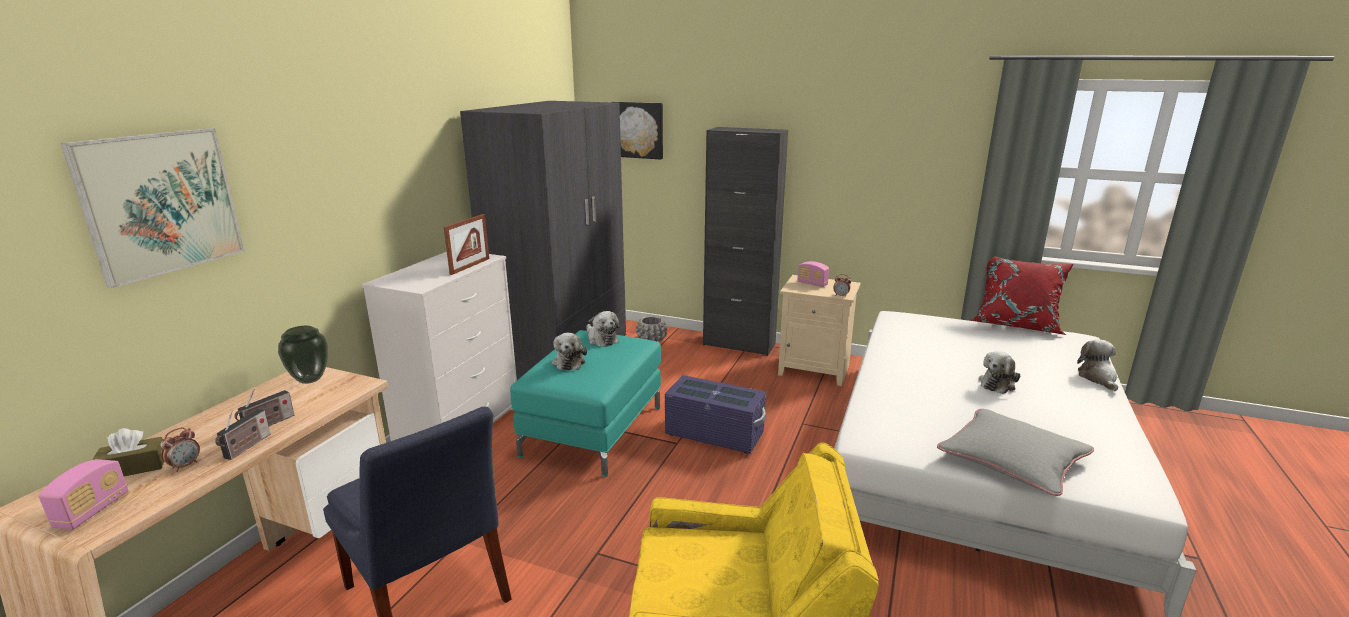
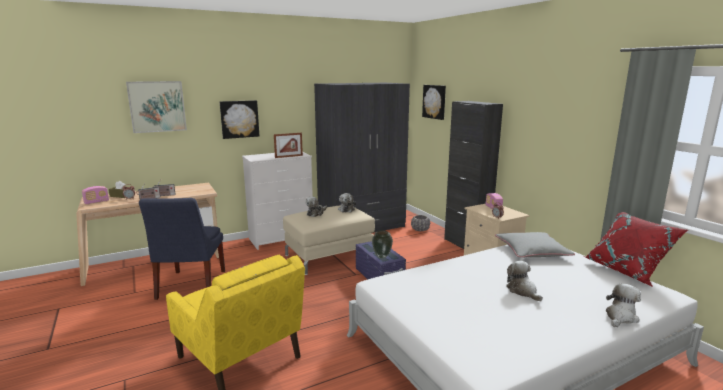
camera: 40 degrees right, 5 degrees down
vase [278,326,328,384] -> vase moved to [372,230,393,258]
turquoise ottoman [510,330,661,477] -> beige ottoman [283,205,375,275]
grey pillow [937,409,1094,496] -> grey pillow moved to [495,232,575,257]
plush toy [978,351,1020,394] -> plush toy turned 75 degrees clockwise [506,261,543,302]
none -> picture [220,100,259,139]

